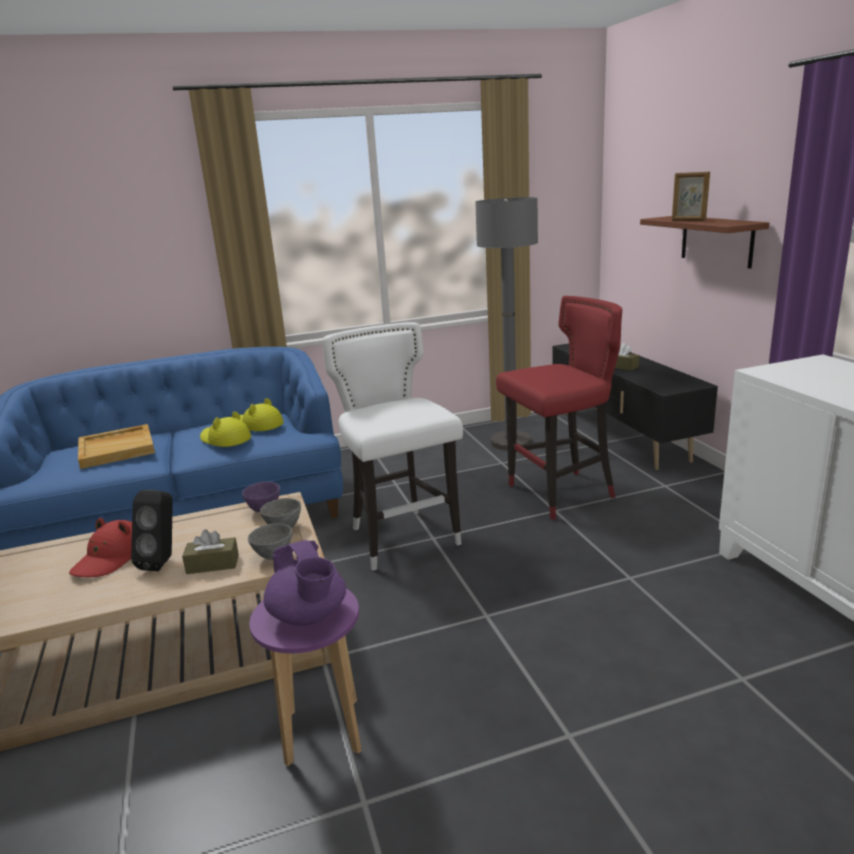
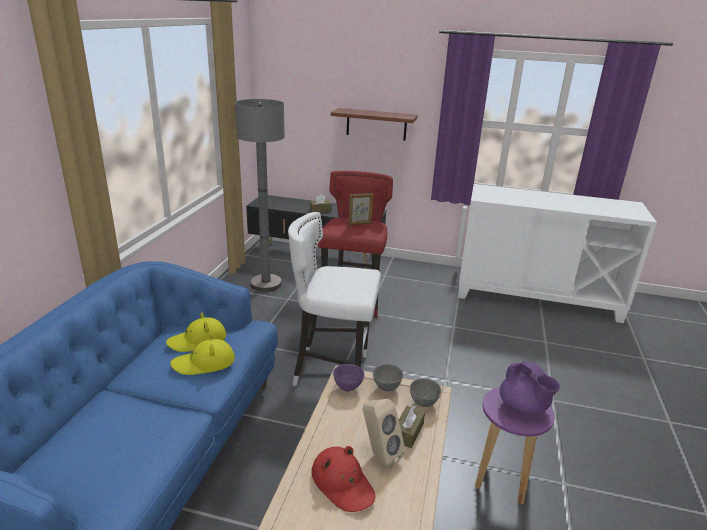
camera: 60 degrees left, 5 degrees up
beige tray [78,424,155,469] -> none
black speaker [131,490,173,571] -> beige speaker [363,399,405,468]
purple teapot [263,540,346,626] -> purple teapot turned 60 degrees clockwise [500,361,560,415]
picture frame [672,172,710,221] -> picture frame moved to [348,193,373,225]

